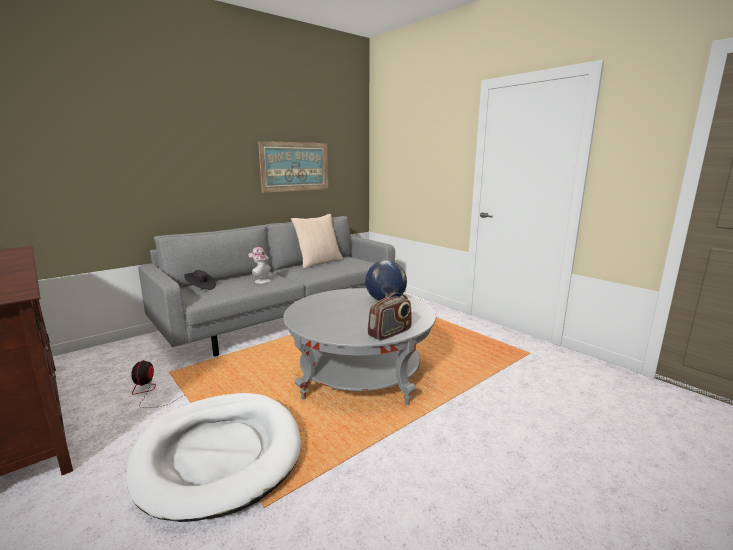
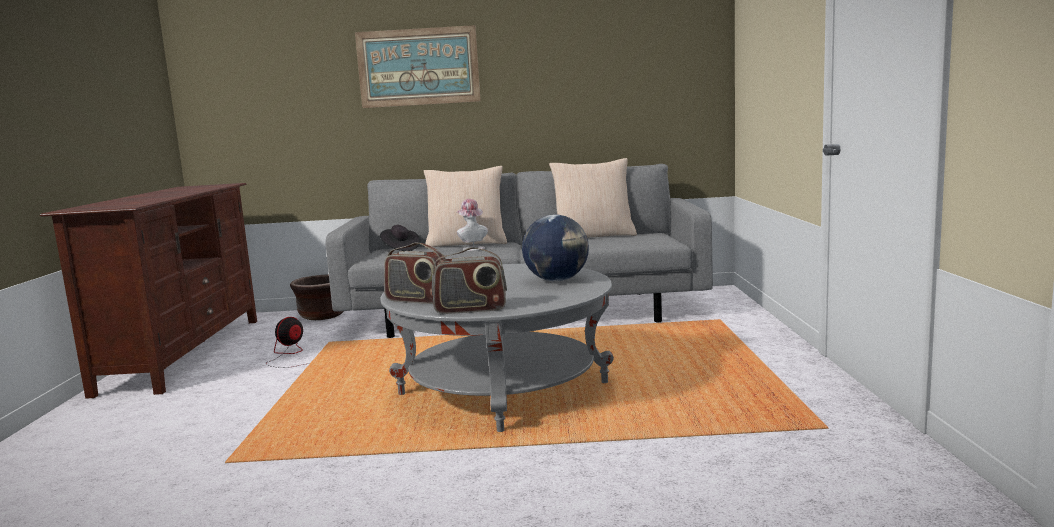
camera: 40 degrees right, 5 degrees down
white dog bed [126,393,301,522] -> none
picture [258,141,328,193] -> picture moved to [355,25,481,108]
none -> brown planter [290,274,344,320]
none -> radio [384,242,446,304]
none -> beige pillow [424,166,507,248]

